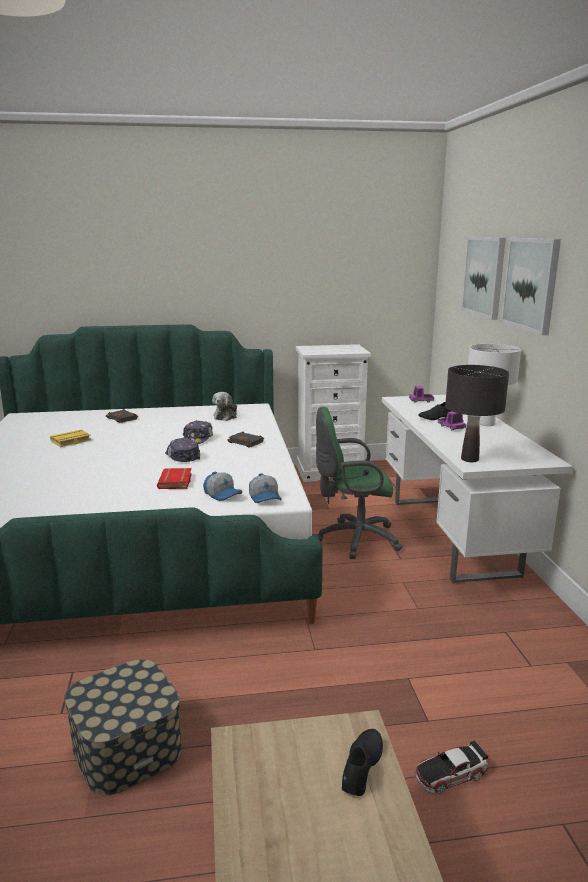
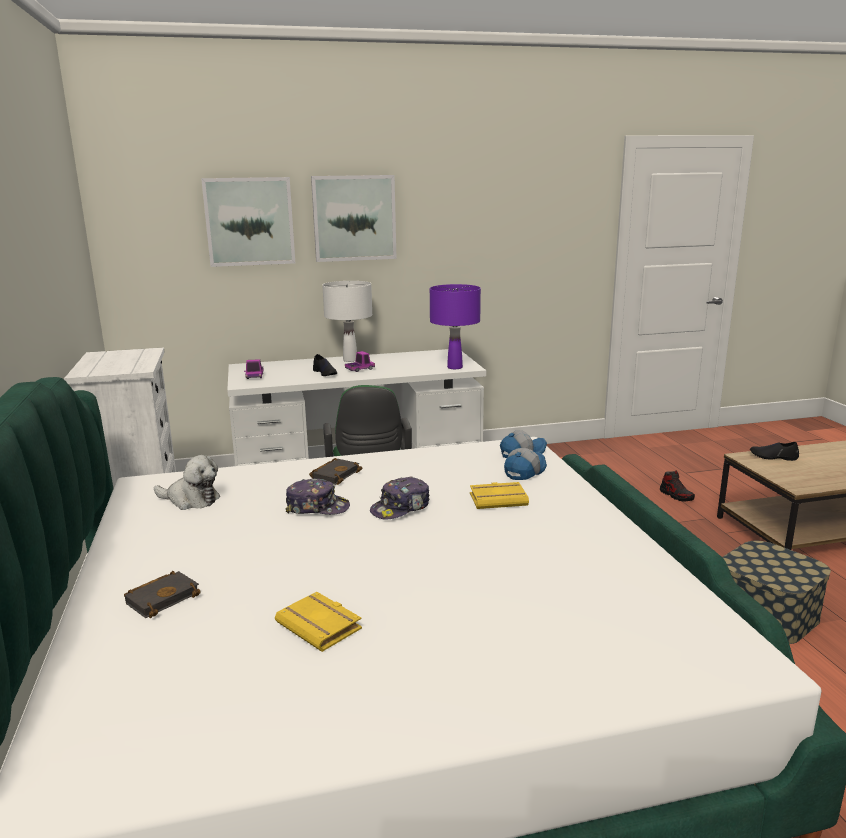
camera: 95 degrees left, 0 degrees up
red book [157,468,192,489] -> yellow book [470,482,529,509]
toy car [415,740,488,794] -> shoe [660,470,695,501]
black table lamp [445,365,509,462] -> purple table lamp [430,284,481,369]

